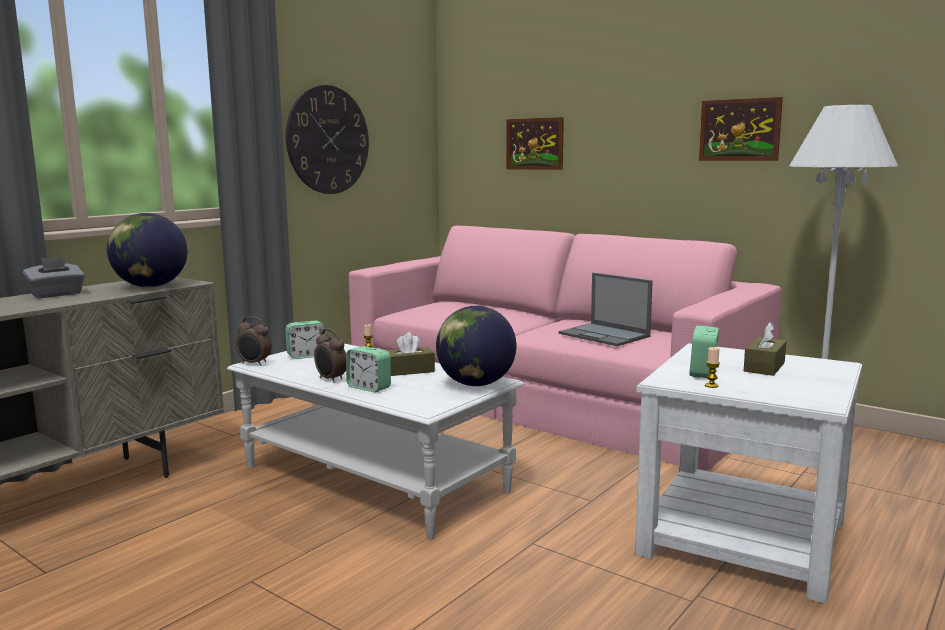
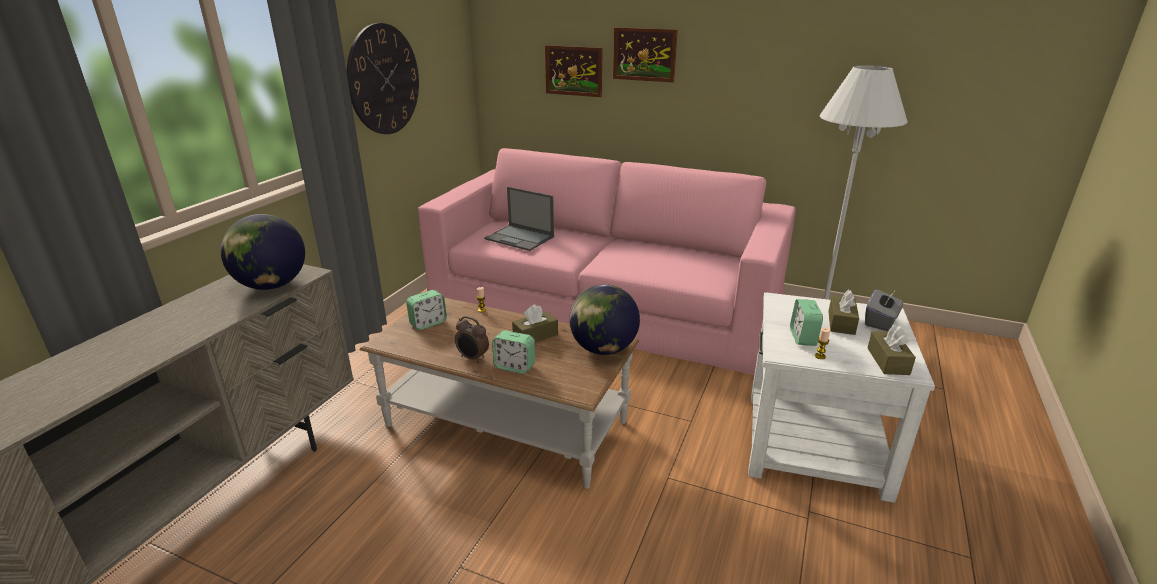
camera: 15 degrees left, 15 degrees up
grey tissue box [23,256,85,298] -> grey tissue box moved to [865,289,903,331]
white coffee table [227,343,525,540] -> brown coffee table [359,297,639,489]
alarm clock [236,317,272,366] -> none
laptop [559,273,653,346] -> laptop moved to [484,187,554,251]
picture [699,97,783,161] -> picture moved to [613,28,678,82]
none -> brown tissue box [868,325,916,375]

